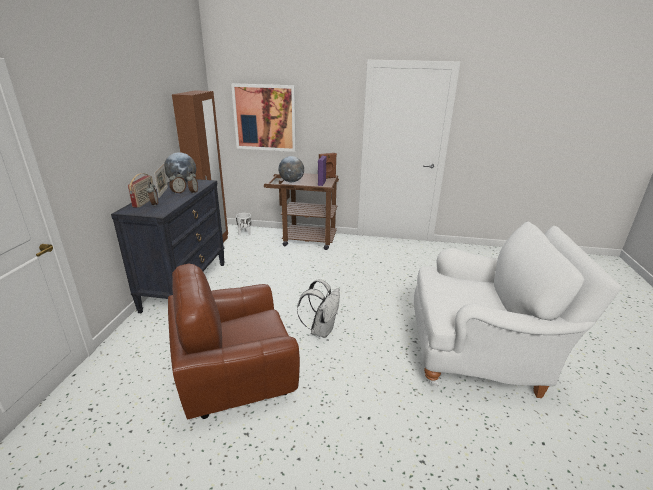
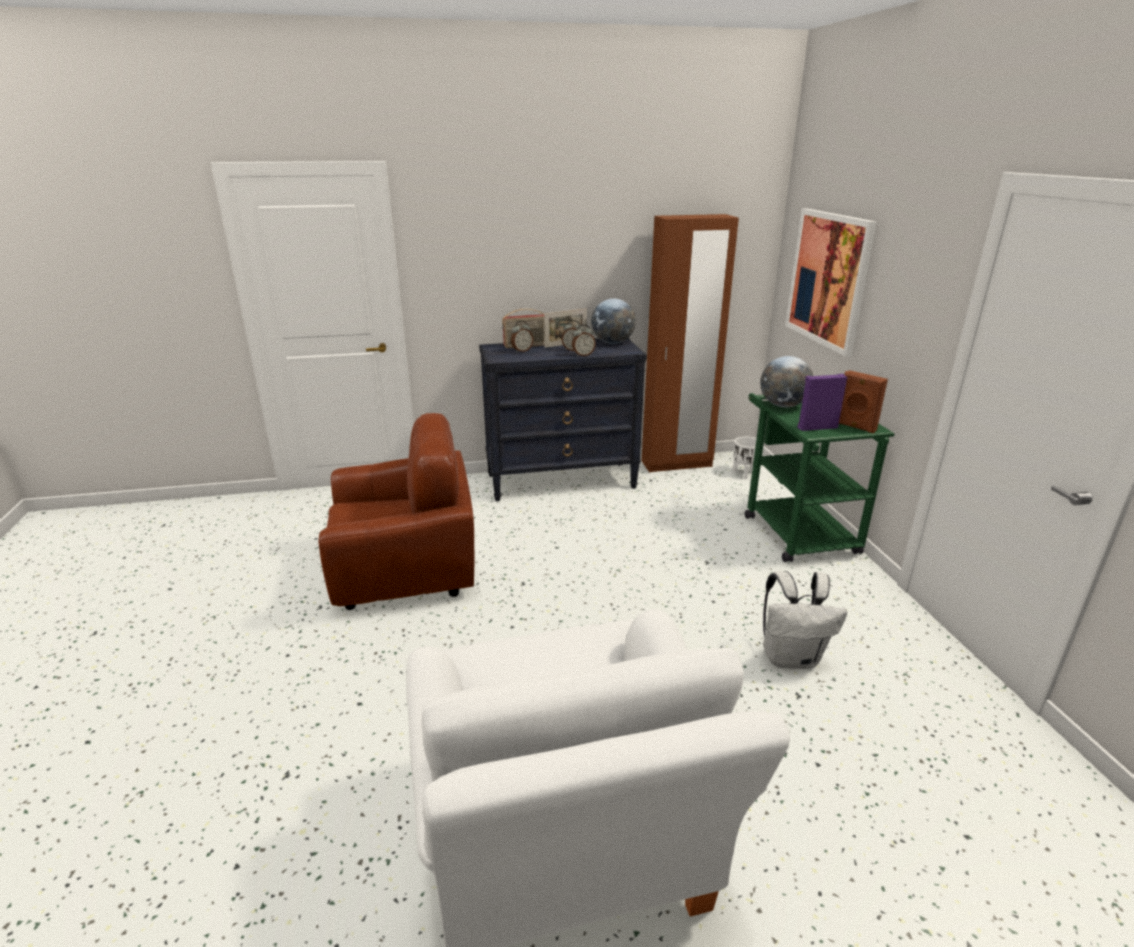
camera: 70 degrees right, 0 degrees up
brown armchair [168,264,300,419] -> brown armchair turned 120 degrees clockwise [318,413,474,610]
brown cart [264,173,339,250] -> green cart [745,393,895,562]
white backpack [297,279,340,338] -> white backpack moved to [763,571,847,669]

